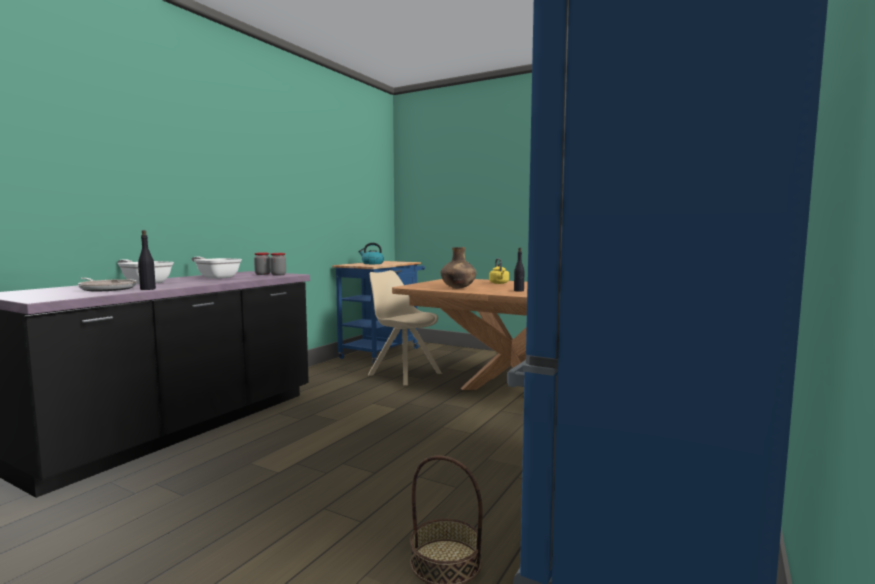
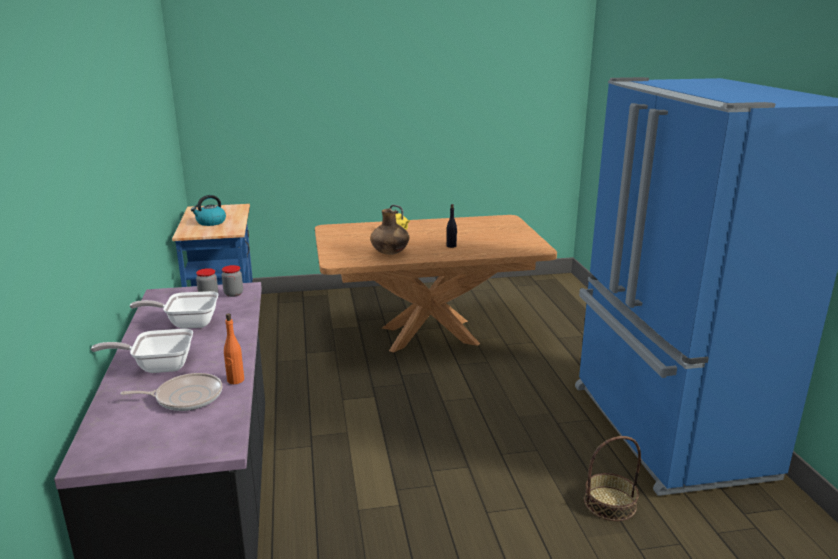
camera: 40 degrees left, 15 degrees up
black bottle [138,230,156,290] -> orange bottle [224,313,244,384]
beige chair [368,270,442,385] -> none

